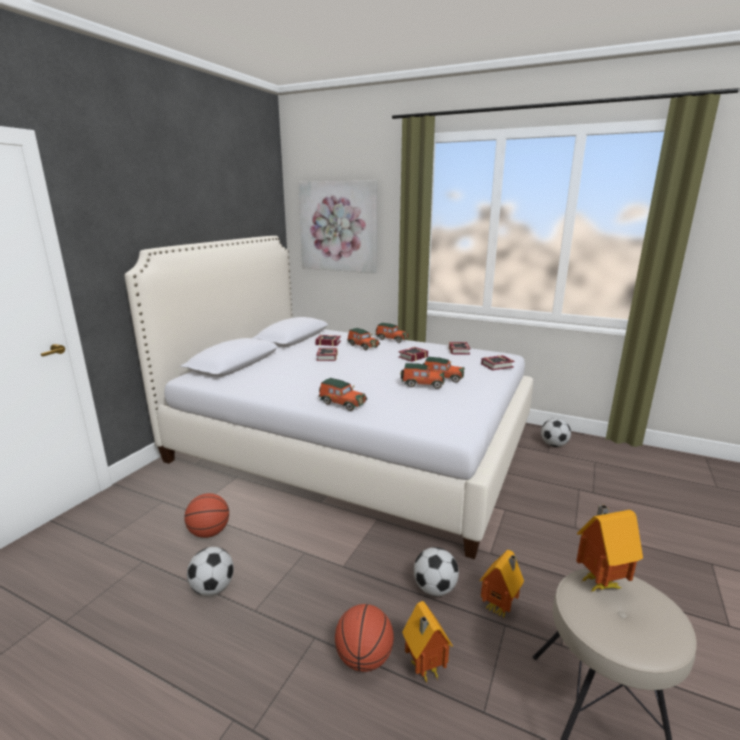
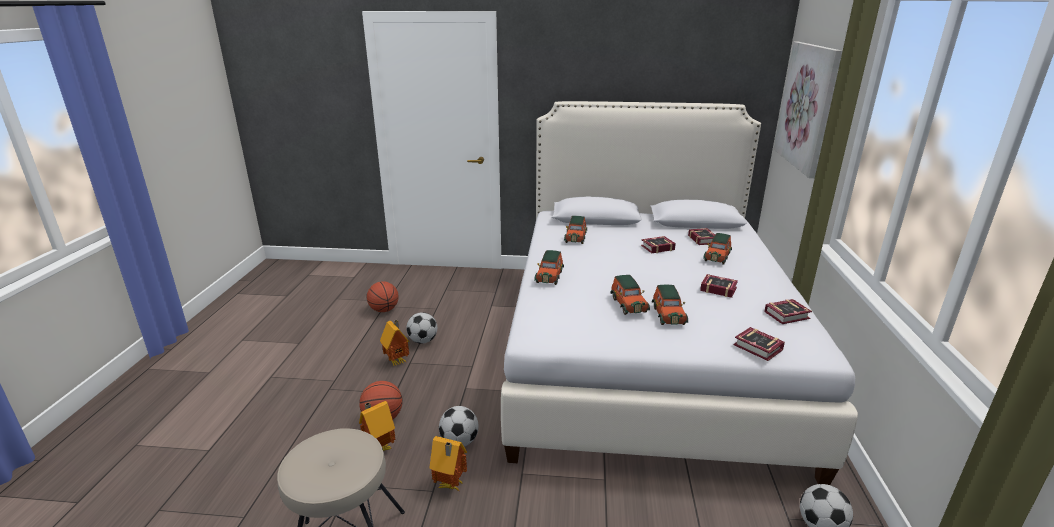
camera: 70 degrees right, 5 degrees up
basketball [184,493,229,538] -> basketball moved to [367,281,399,312]
toy car [376,323,409,343] -> toy car moved to [564,216,587,244]
toy house [576,504,643,592] -> toy house moved to [380,320,410,366]

